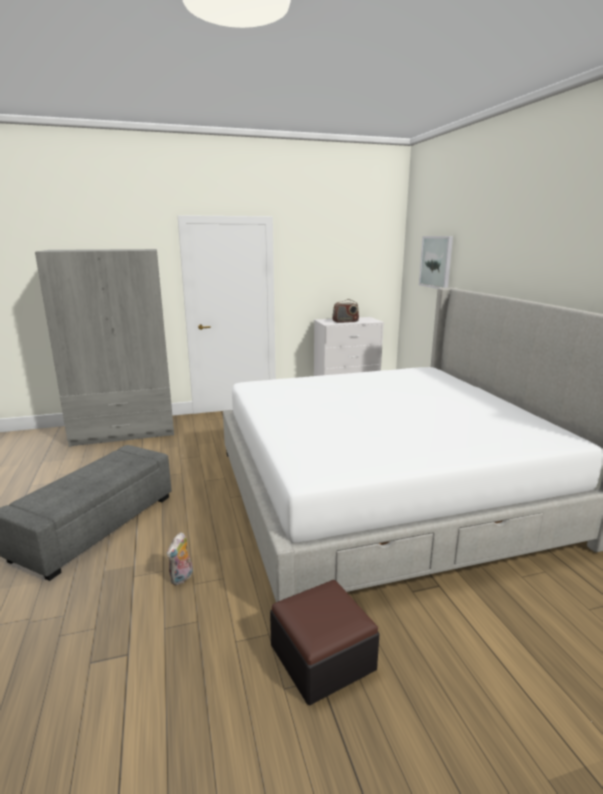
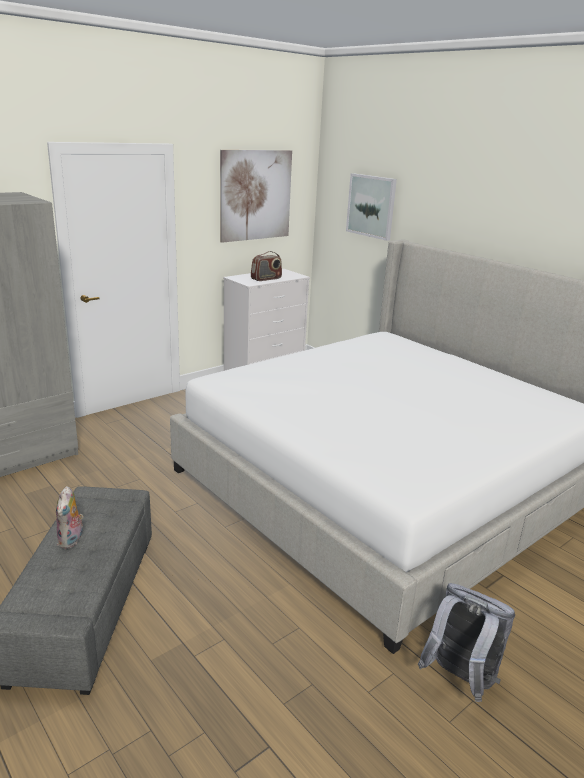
camera: 25 degrees left, 5 degrees up
plush toy [167,532,193,585] -> plush toy moved to [56,486,84,549]
ottoman [270,580,380,705] -> grey backpack [418,583,515,702]
none -> picture [220,150,292,243]

